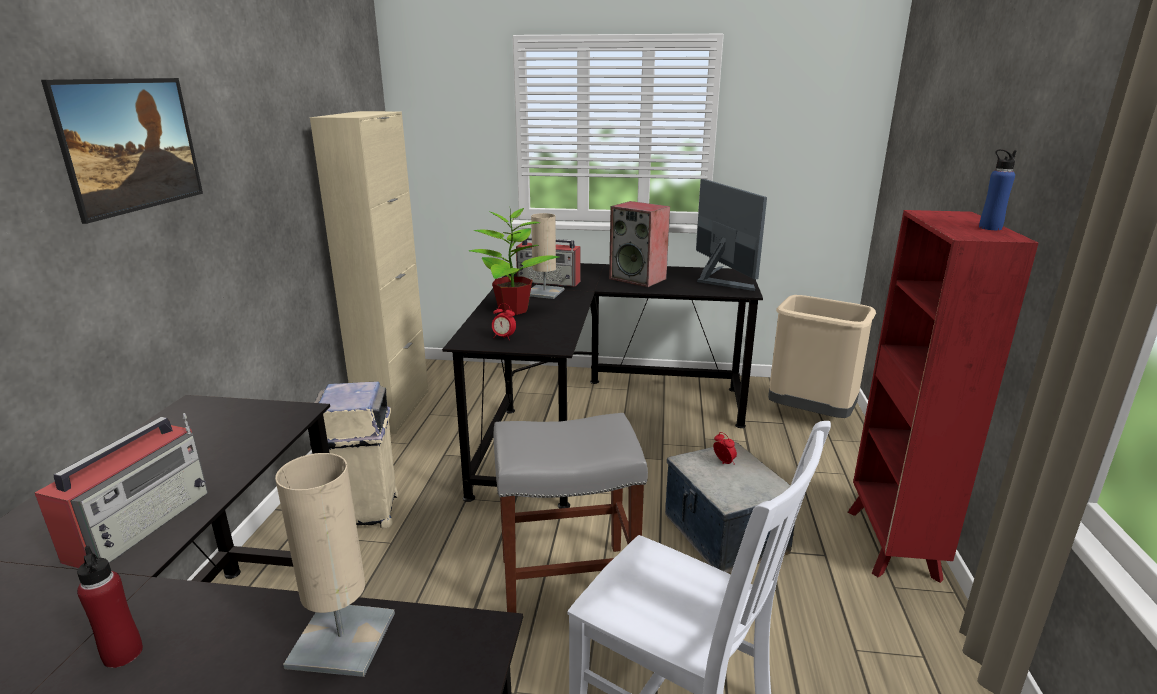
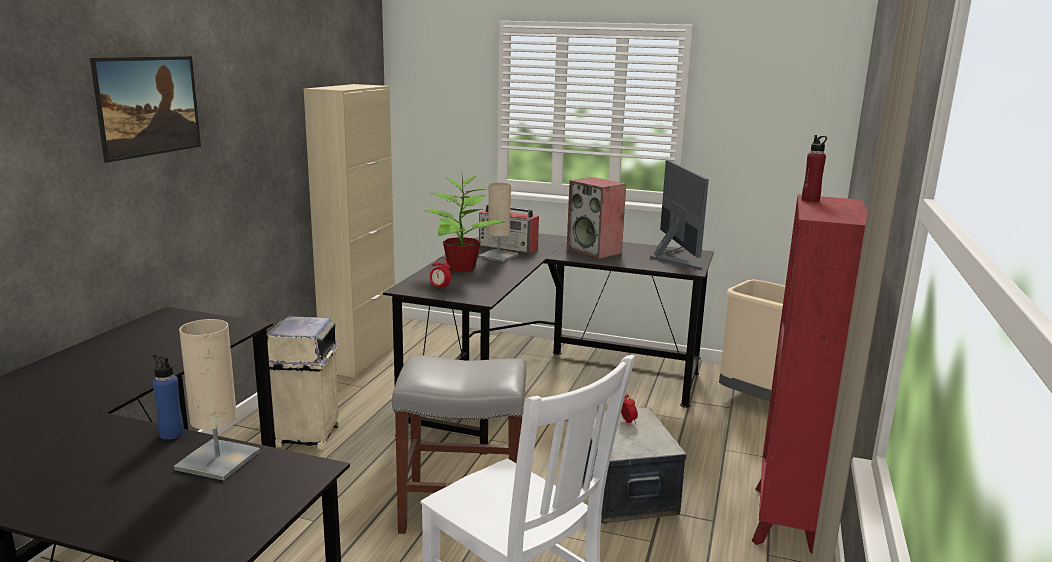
camera: 10 degrees right, 5 degrees down
radio [35,413,208,568] -> none
red bottle [77,546,143,668] -> red bottle moved to [802,135,827,202]
blue bottle [979,149,1017,230] -> blue bottle moved to [152,354,184,440]

